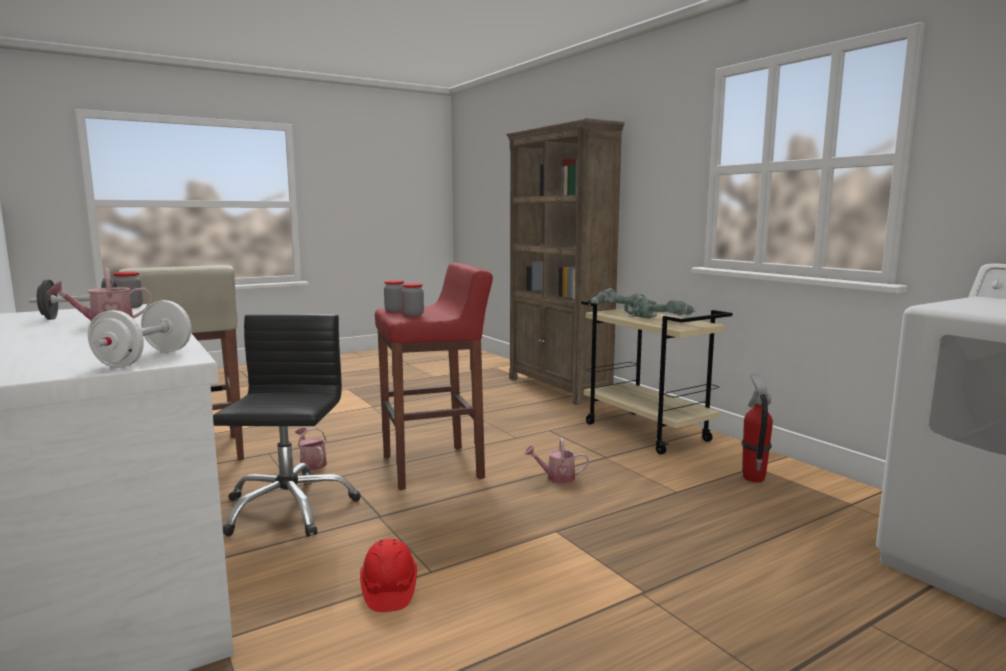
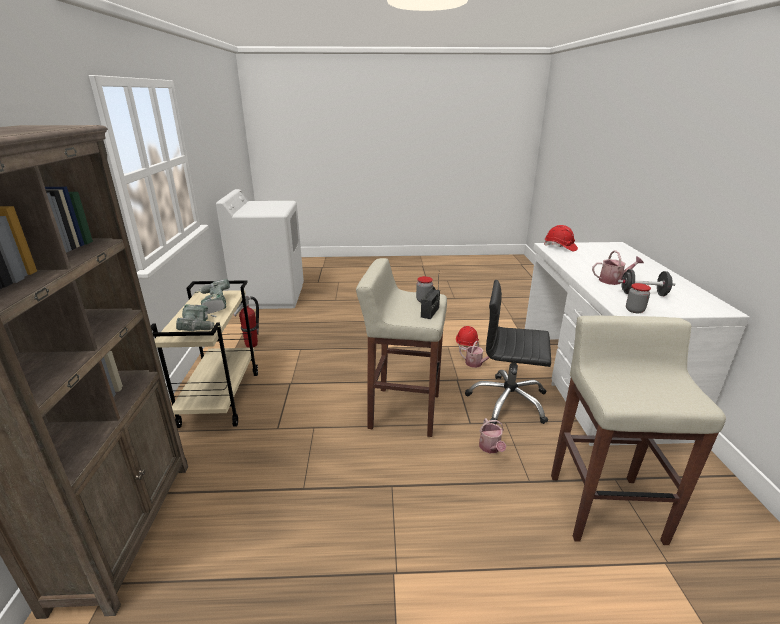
camera: 150 degrees left, 15 degrees up
white dumbbell [88,300,191,368] -> red hard hat [544,225,578,251]
black office chair [213,314,361,537] -> black office chair turned 75 degrees clockwise [465,280,551,424]
red stool [375,263,493,490] -> beige stool [356,258,447,437]
jar [384,280,404,312] -> radio [421,278,440,319]
watering can [524,438,589,483] -> watering can moved to [459,341,489,368]

